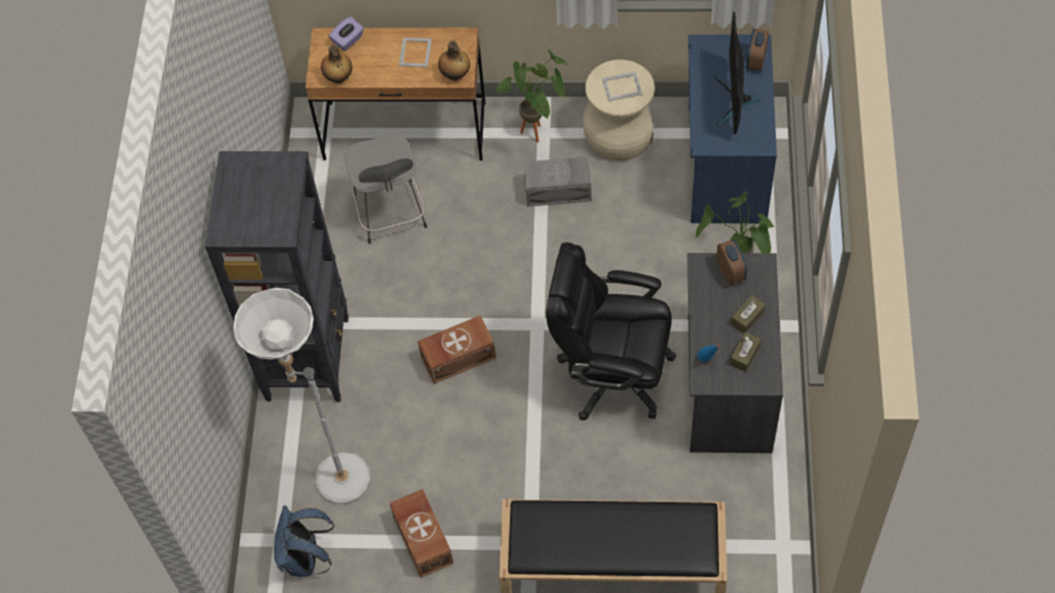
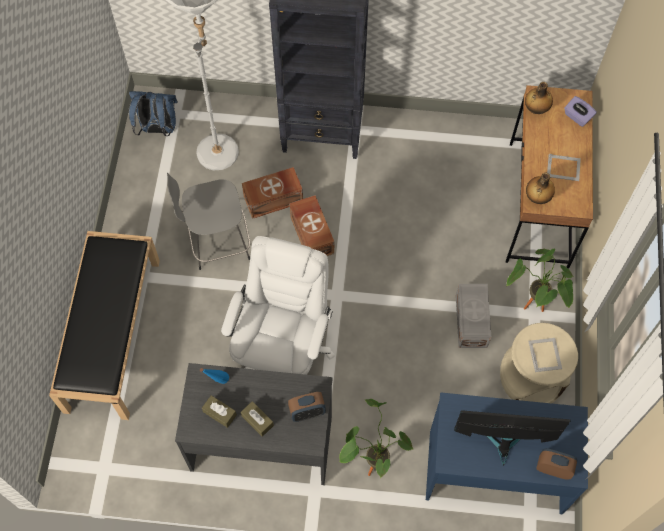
camera: 90 degrees right, 5 degrees up
grey stool [345,133,427,244] -> grey stool moved to [167,173,250,270]
brown storage box [390,489,454,578] -> brown storage box moved to [242,167,303,219]
black office chair [546,242,676,420] -> white office chair [221,236,335,375]

